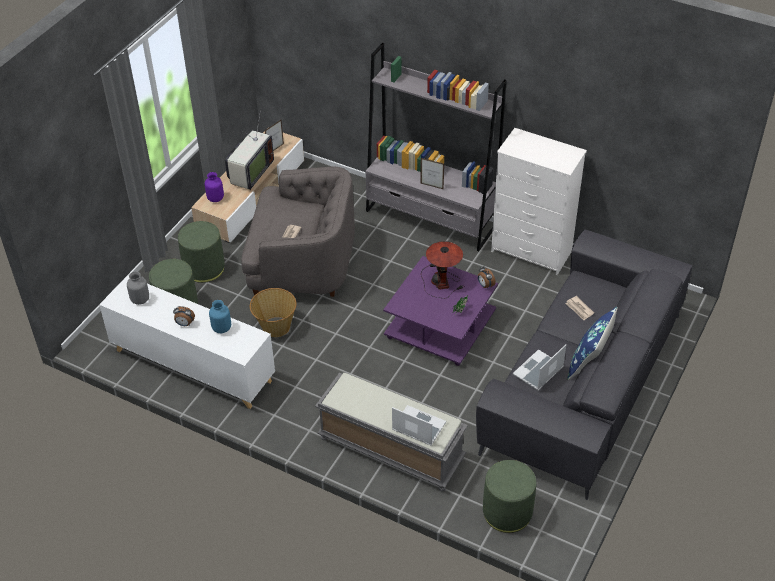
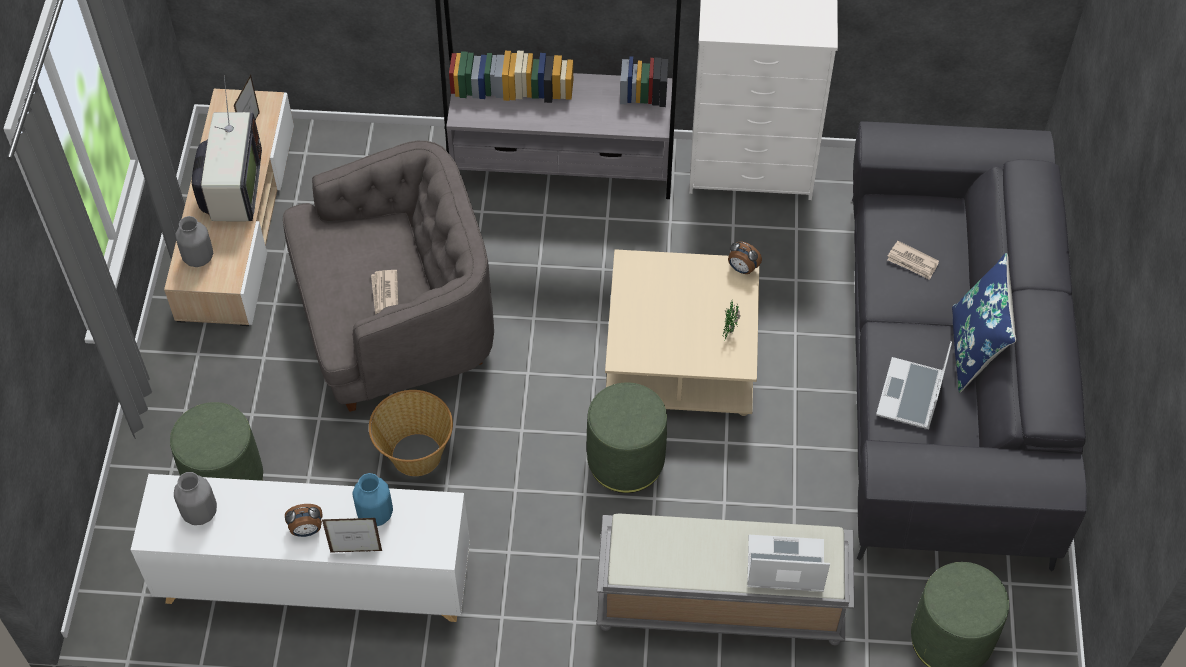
camera: 25 degrees left, 10 degrees up
green ottoman [178,221,225,283] -> green ottoman moved to [587,382,667,493]
purple vase [205,172,224,202] -> grey vase [175,216,213,267]
purple coffee table [383,256,498,366] -> beige coffee table [605,249,759,416]
picture frame [420,158,444,189] -> picture frame moved to [322,518,382,553]
table lamp [421,241,465,298] -> none

